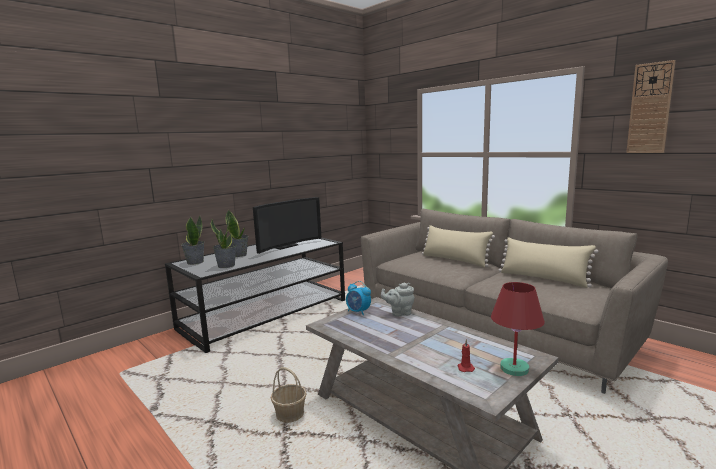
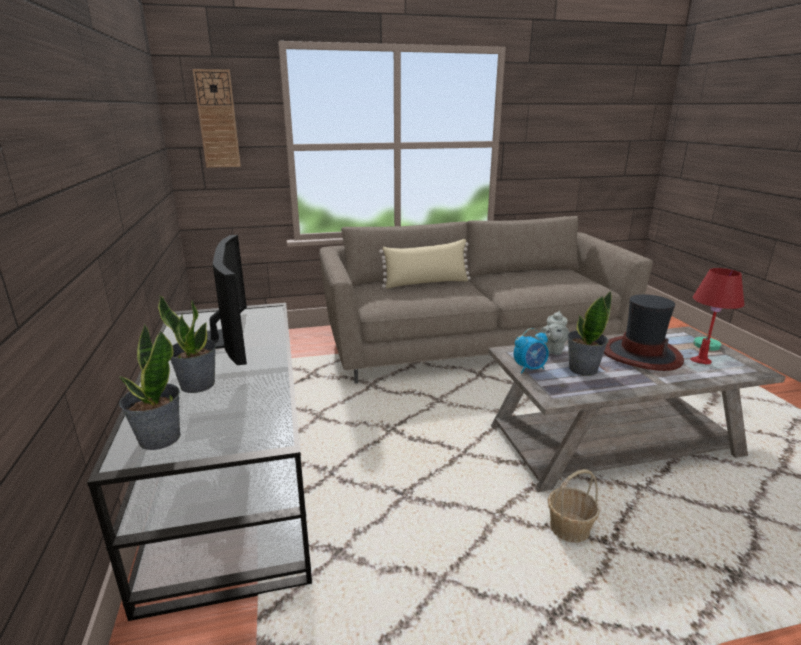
camera: 60 degrees left, 10 degrees up
potted plant [211,218,236,268] -> potted plant moved to [567,291,612,376]
beige pillow [499,237,598,288] -> none
wall clock [626,60,676,153] -> wall clock moved to [193,69,241,168]
none -> hat [604,294,684,371]

